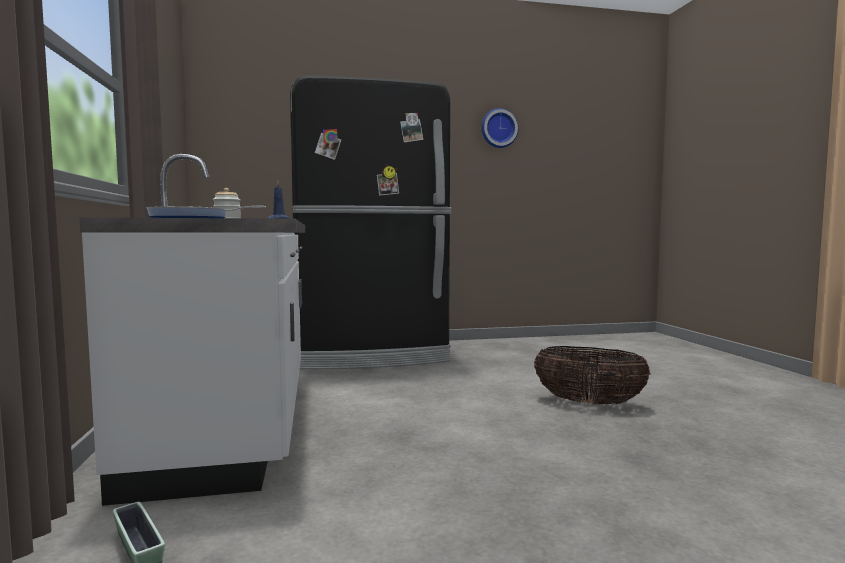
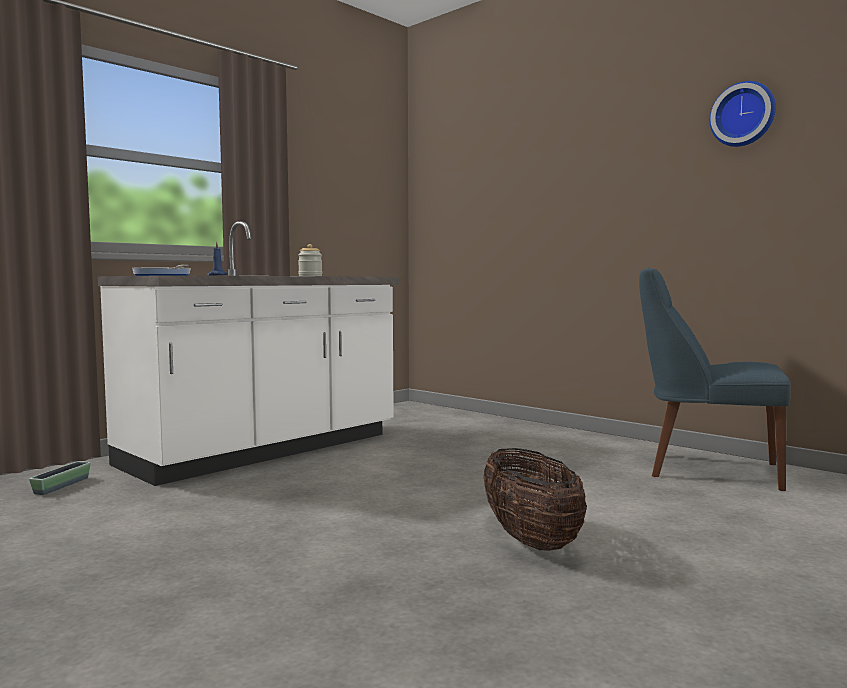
camera: 55 degrees right, 0 degrees up
black fridge [290,75,451,369] -> none
none -> blue chair [639,268,791,491]

